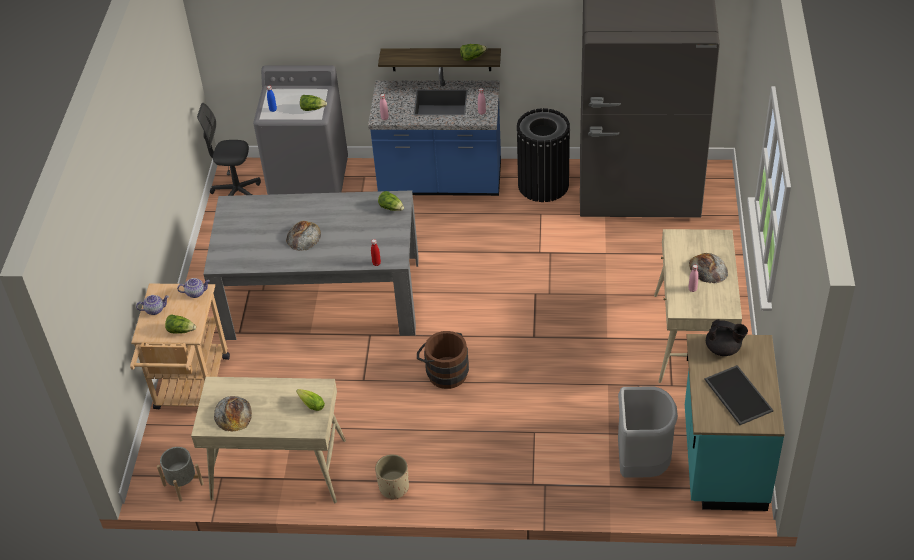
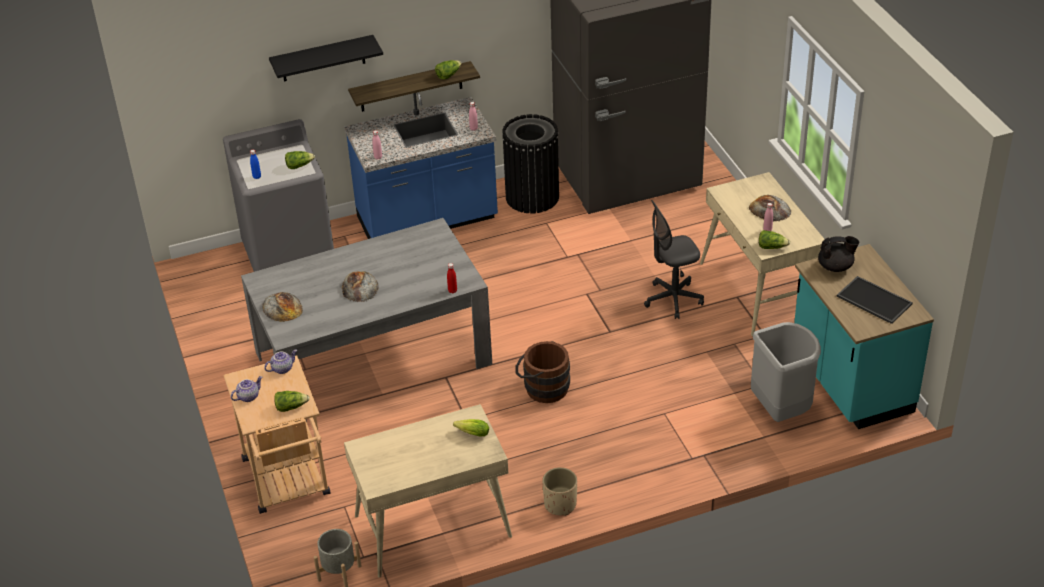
camera: 25 degrees left, 5 degrees down
grey office chair [197,103,261,196] -> grey office chair moved to [644,200,704,319]
bread [214,396,252,431] -> bread moved to [262,292,303,322]
lettuce [378,191,404,211] -> lettuce moved to [759,230,790,249]
none -> black shelf [269,35,383,81]

